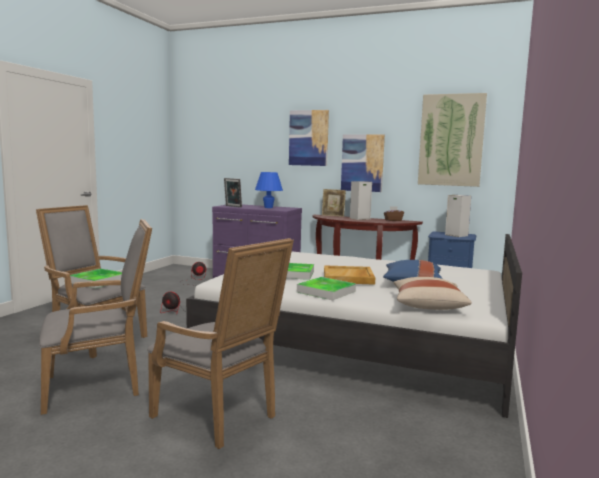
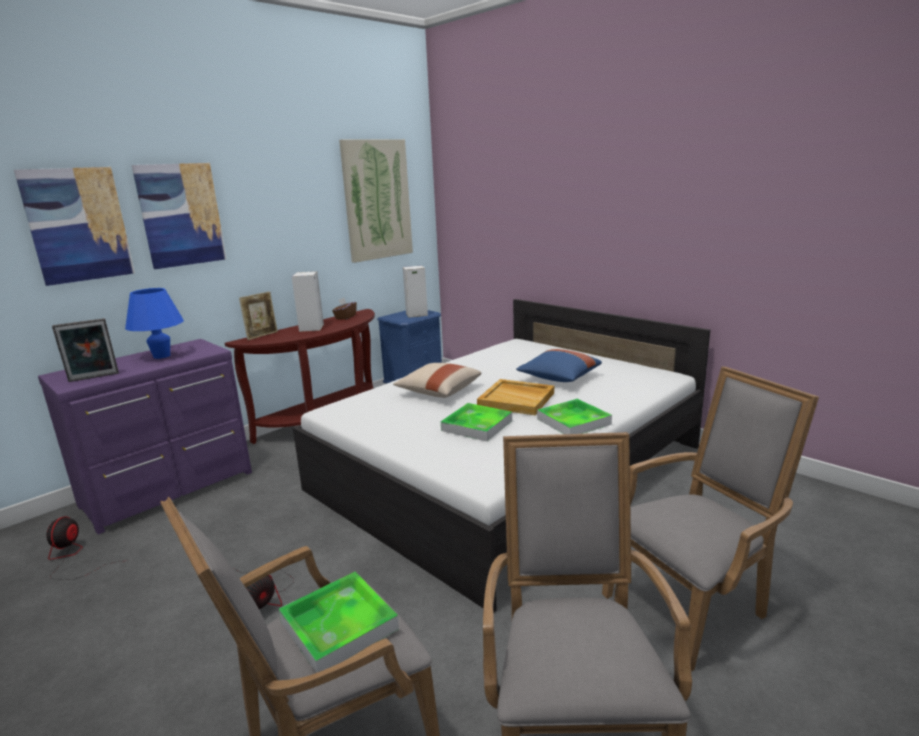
camera: 65 degrees left, 10 degrees up
picture [341,134,385,192] -> picture moved to [14,167,135,286]
beige pillow [393,277,472,310] -> beige pillow moved to [393,363,482,398]

